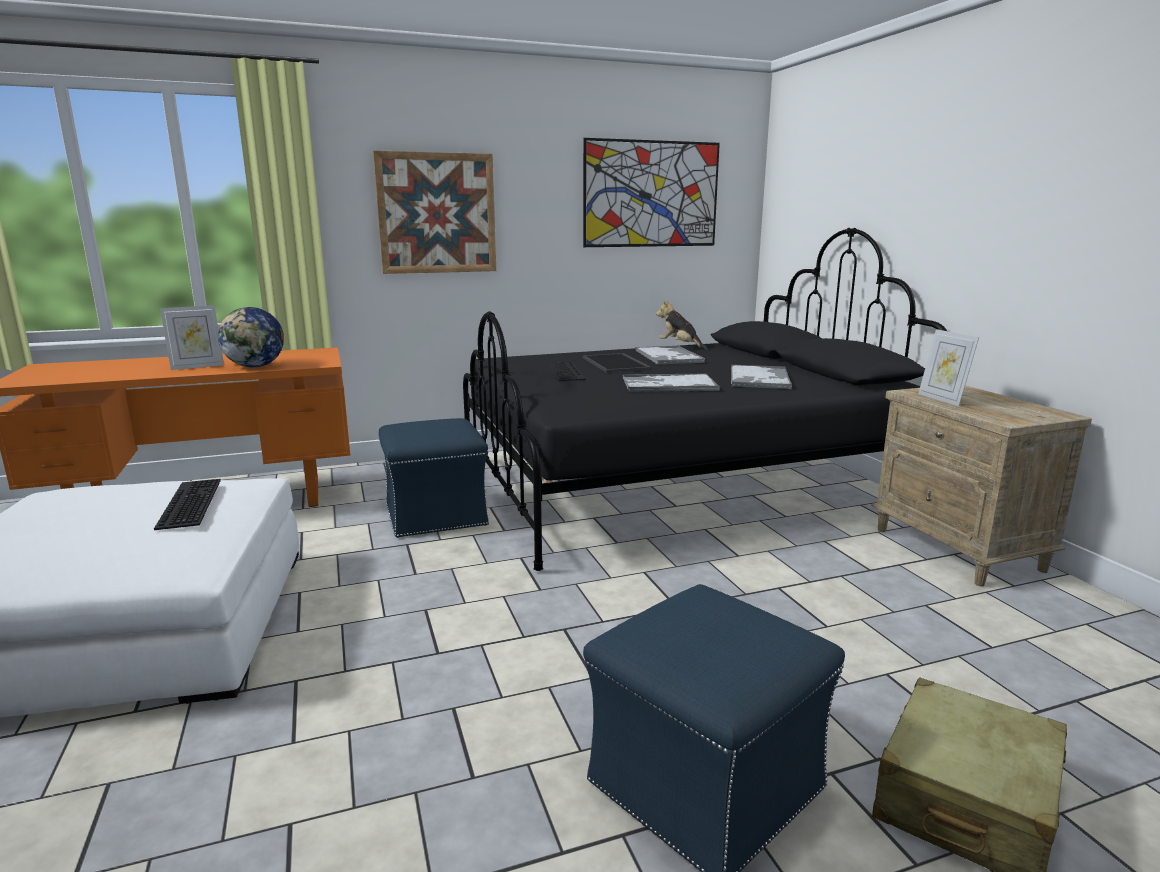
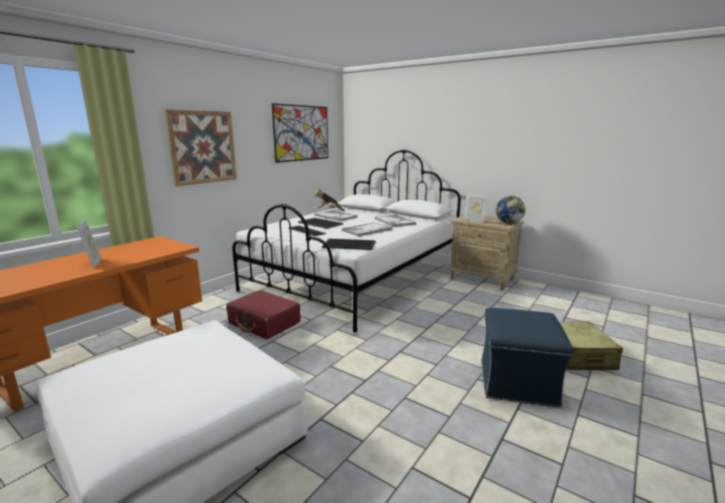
camera: 35 degrees left, 0 degrees up
keyboard [154,479,221,530] -> none
picture frame [160,305,224,370] -> picture frame turned 45 degrees counterclockwise [77,220,102,268]
globe [218,307,284,367] -> globe moved to [496,196,526,224]
blue ottoman [379,418,489,538] -> red suitcase [226,290,300,339]
black bed [463,228,947,571] -> white bed [232,150,461,333]
none -> tray [322,239,375,250]

